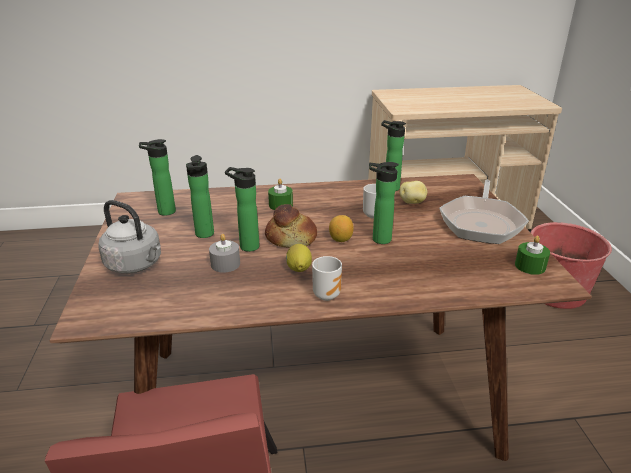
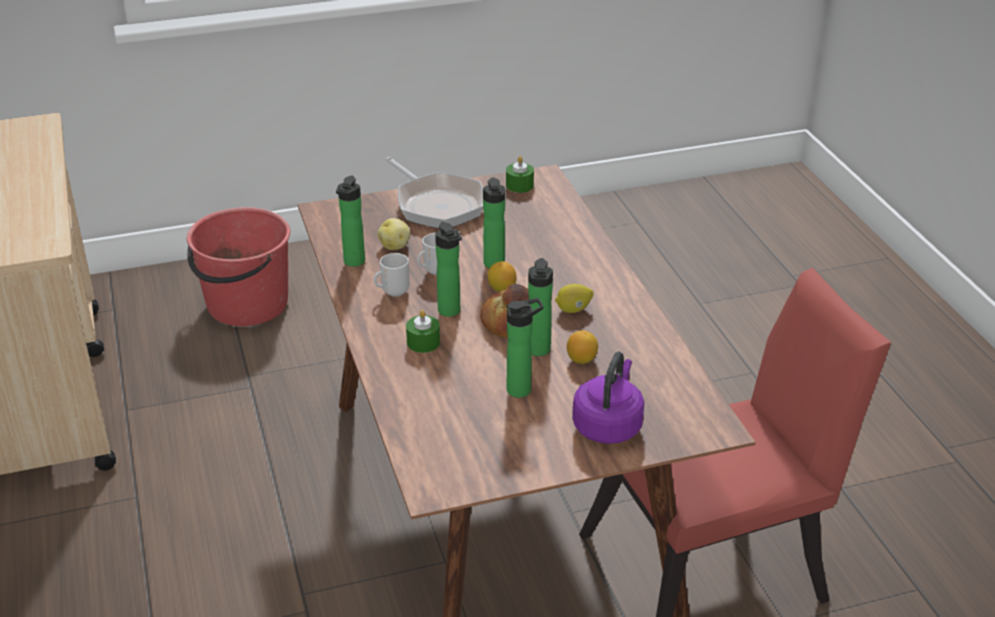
camera: 100 degrees left, 5 degrees up
grey kettle [98,200,161,274] -> purple kettle [572,352,644,444]
bottle [139,139,176,216] -> bottle moved to [435,222,462,317]
grey candle [209,234,240,273] -> lemon [567,330,598,364]
mug [312,256,342,301] -> mug moved to [373,253,409,297]
frying pan [439,180,529,244] -> frying pan turned 45 degrees clockwise [385,157,483,228]

